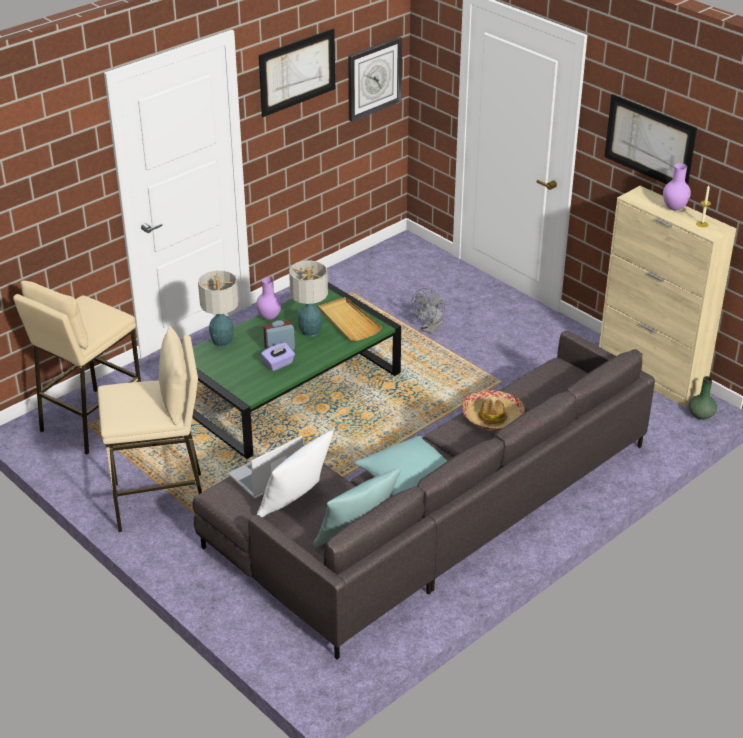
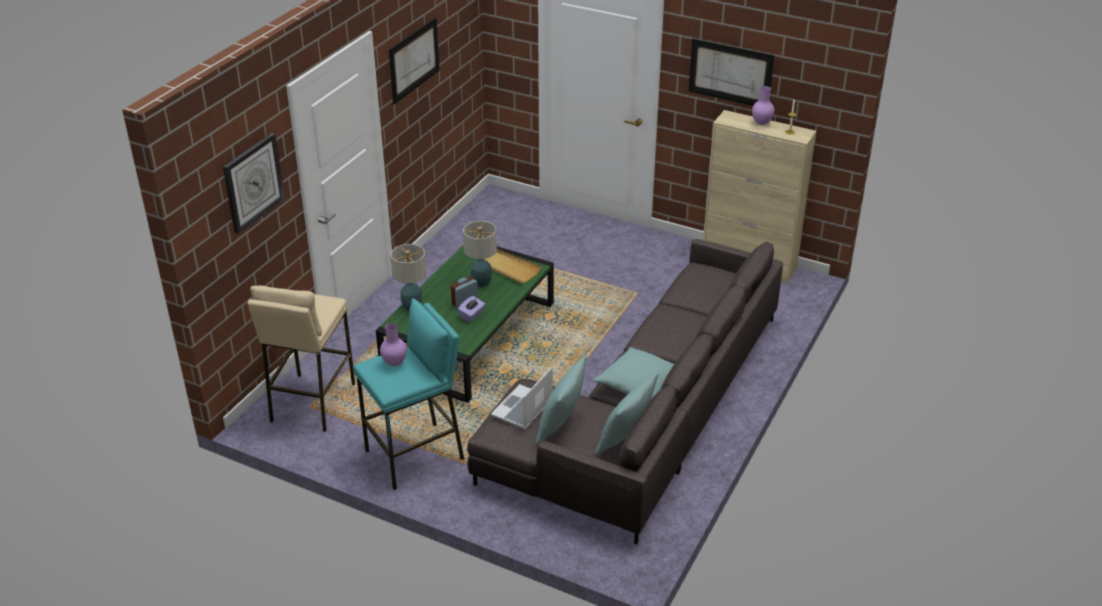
camera: 20 degrees left, 0 degrees up
beige stool [98,327,202,532] -> turquoise stool [354,298,464,490]
purple vase [256,277,282,320] -> purple vase moved to [380,323,407,366]
white pillow [257,431,334,518] -> turquoise pillow [536,356,587,446]
wall clock [348,37,402,122] -> wall clock moved to [223,133,285,234]
grey fan [411,288,445,334] -> none
hat [462,390,524,431] -> none
green vase [689,376,717,420] -> none

